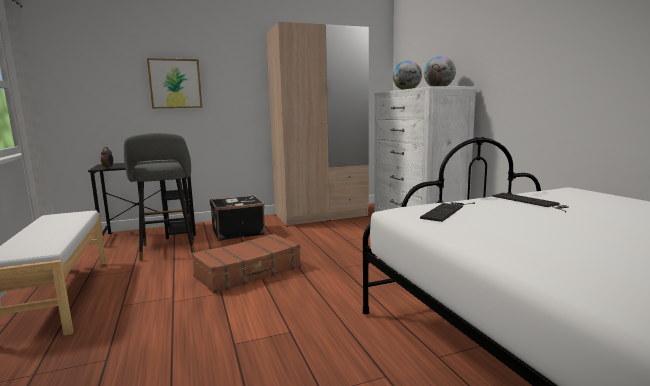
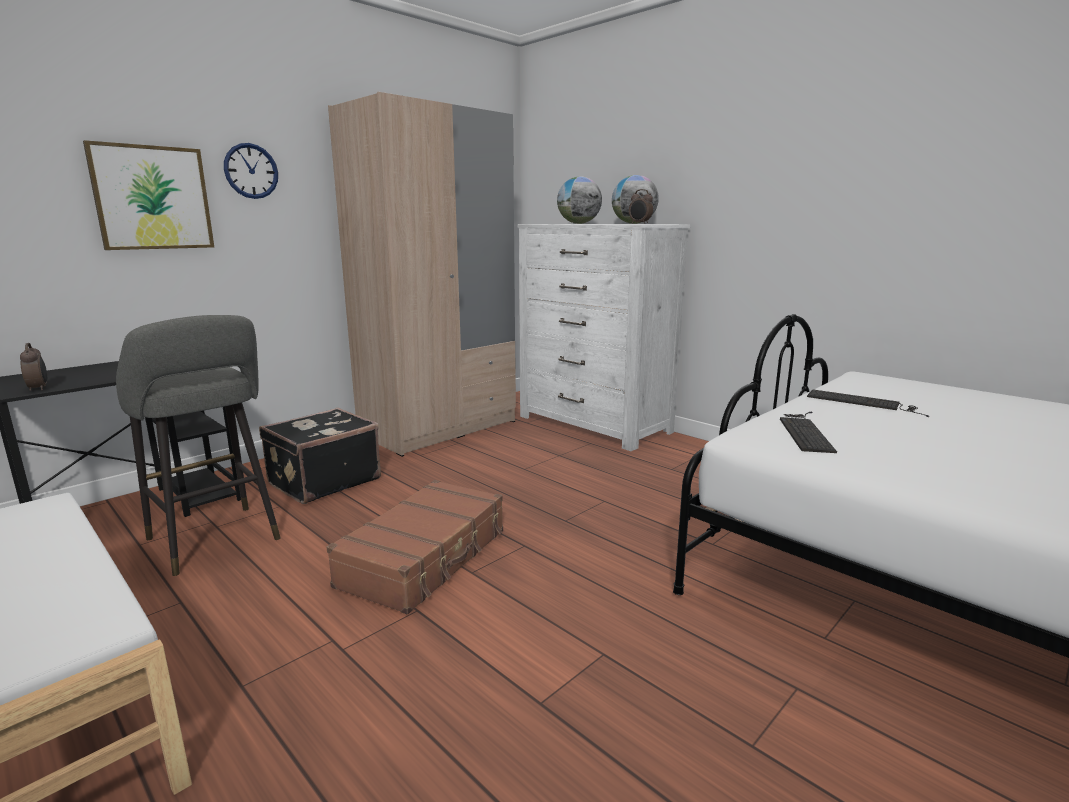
camera: 25 degrees left, 5 degrees up
none -> wall clock [224,143,278,199]

